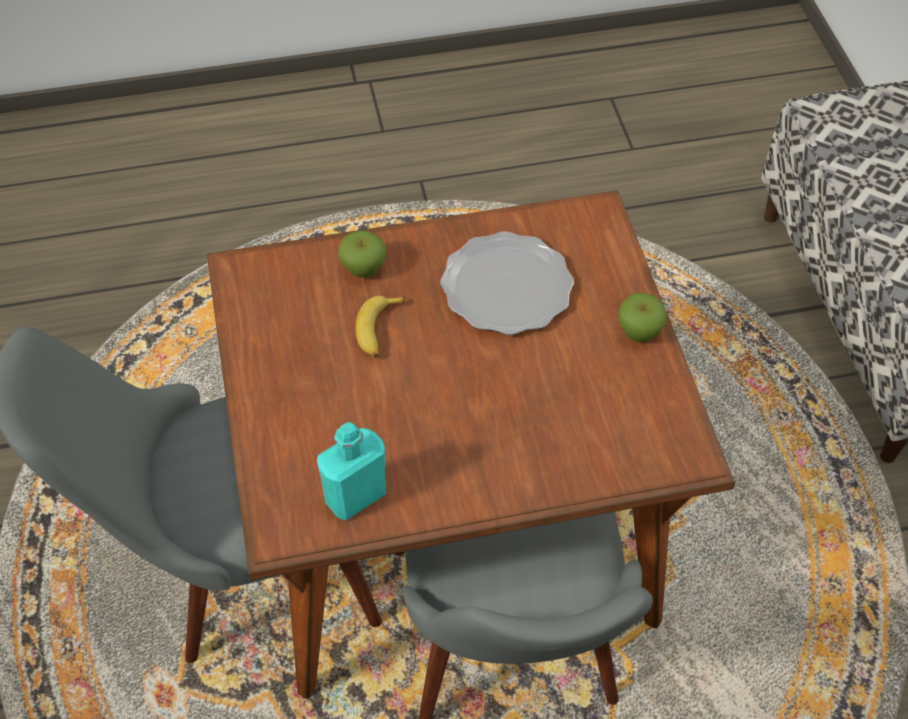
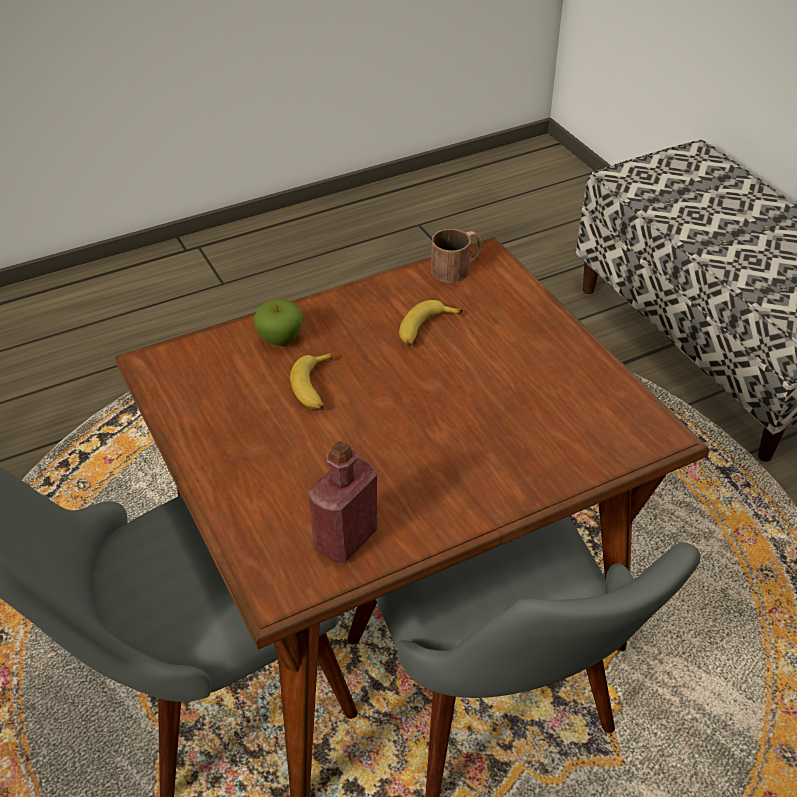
camera: 15 degrees left, 10 degrees down
turquoise bottle [317,422,386,520] -> red bottle [308,441,377,563]
plate [440,232,574,335] -> banana [399,300,463,346]
apple [618,293,668,342] -> none
none -> brown mug [431,229,482,283]

